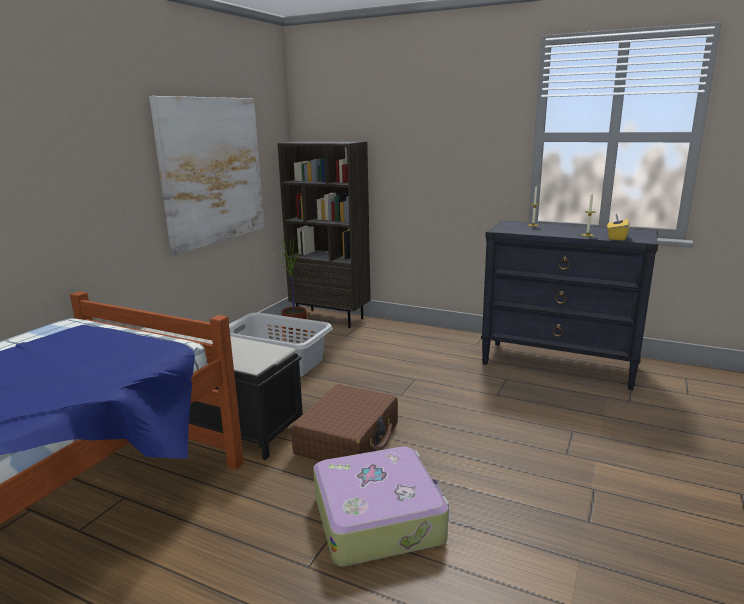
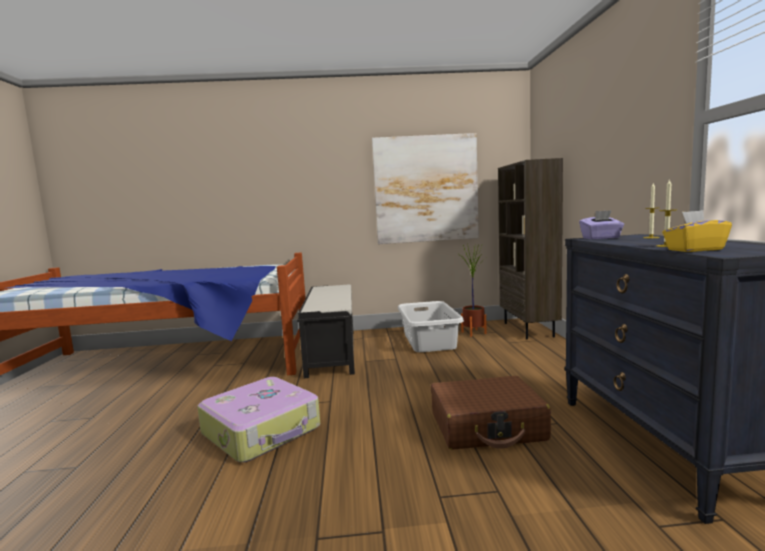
camera: 60 degrees right, 10 degrees down
brown suitcase [291,384,398,461] -> brown suitcase moved to [431,376,551,450]
none -> purple tissue box [579,210,624,239]

